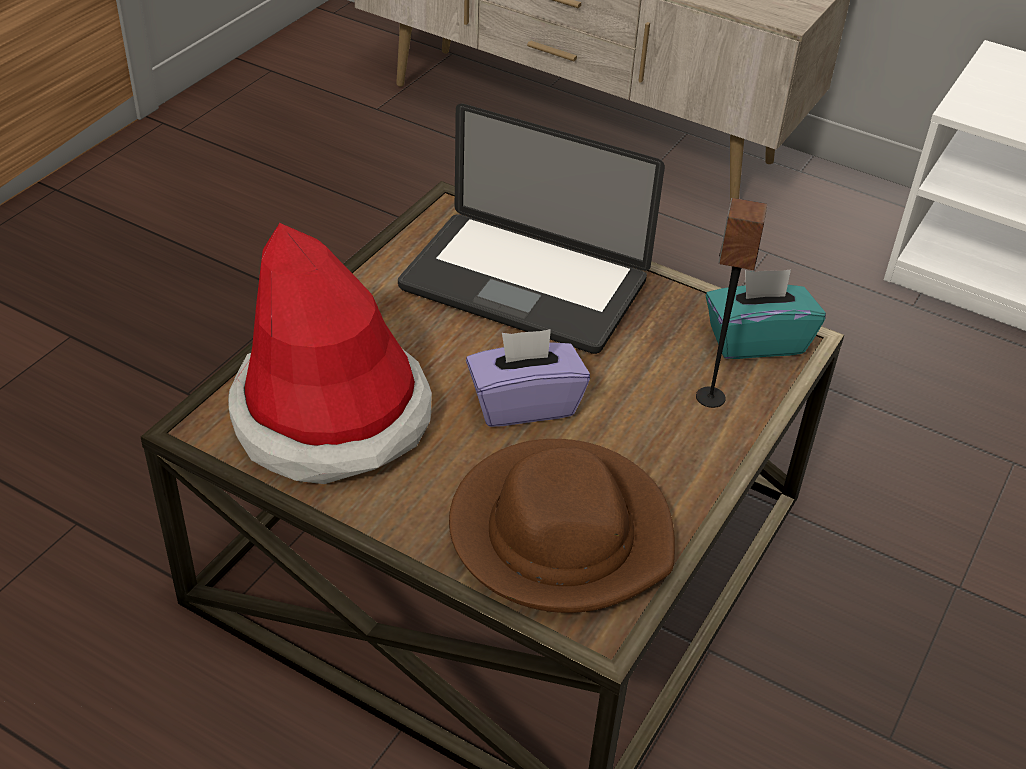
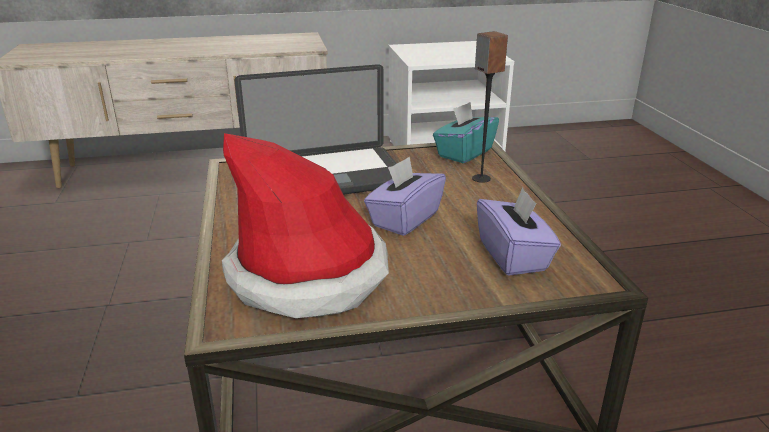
camera: 40 degrees left, 15 degrees down
brown hat [449,439,675,613] -> purple tissue box [477,187,561,276]

